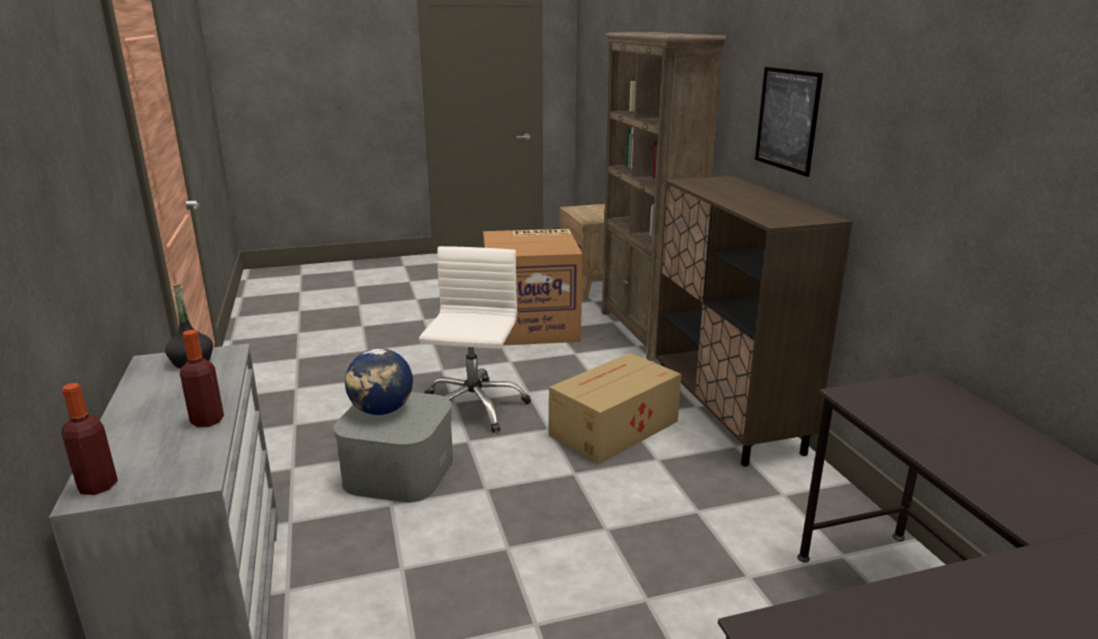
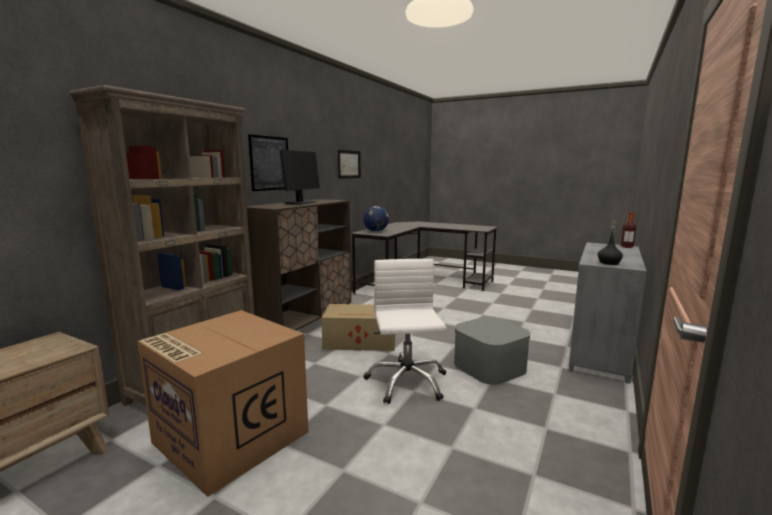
camera: 135 degrees left, 10 degrees down
bottle [180,330,224,427] -> none
globe [345,348,413,415] -> globe moved to [363,206,389,232]
white office chair [419,246,531,433] -> white office chair turned 120 degrees clockwise [364,259,446,404]
none -> monitor [280,149,320,205]
none -> picture [338,150,361,179]

